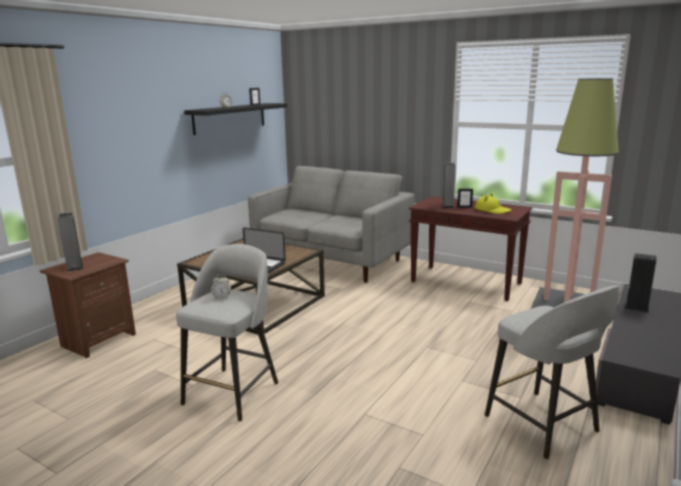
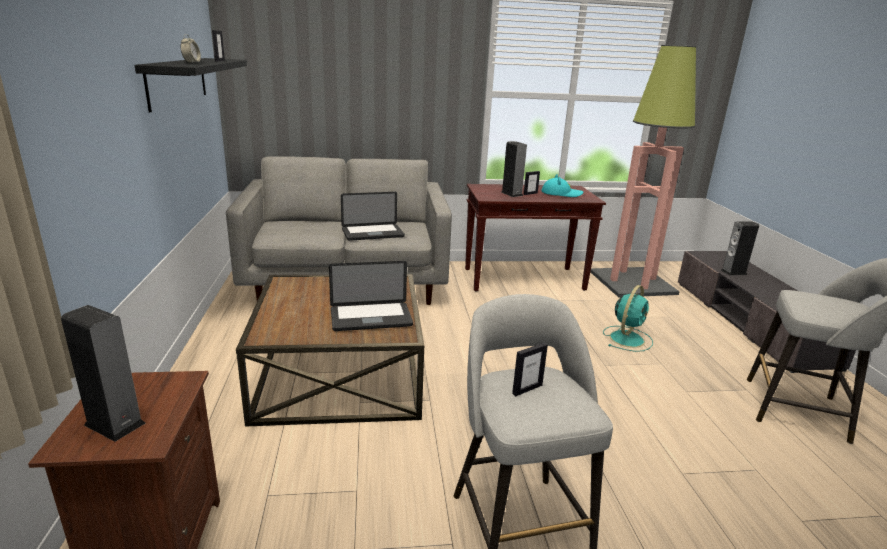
camera: 40 degrees left, 5 degrees up
alarm clock [211,274,231,299] -> picture frame [512,343,548,396]
yellow hat [475,193,512,214] -> turquoise hat [541,174,583,197]
none -> laptop [341,192,405,241]
none -> turquoise fan [603,285,653,352]

